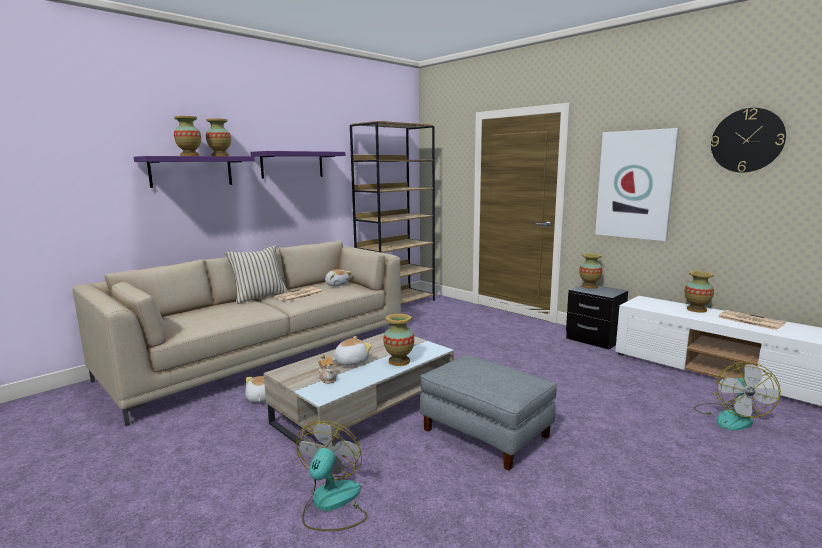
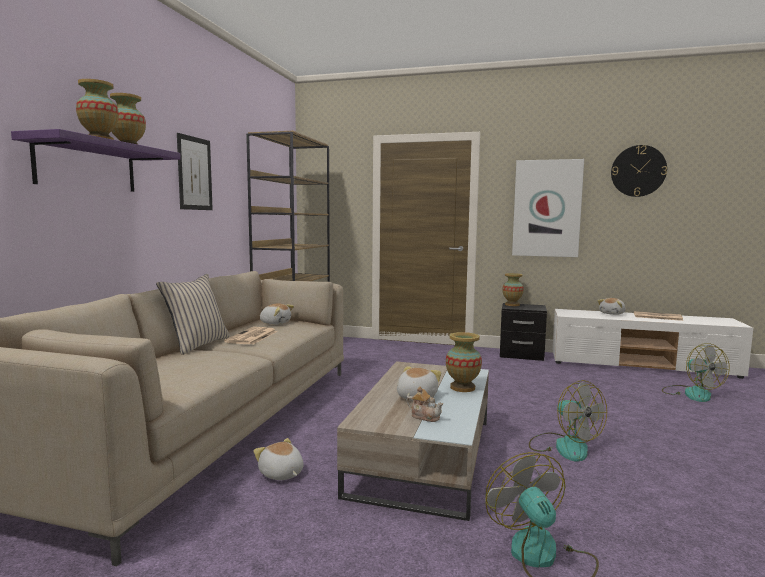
camera: 30 degrees left, 5 degrees down
purple shelf [251,151,345,179] -> picture [177,133,213,210]
grey ottoman [420,355,557,471] -> fan [529,380,607,462]
vase [684,271,714,313] -> plush toy [598,298,626,315]

